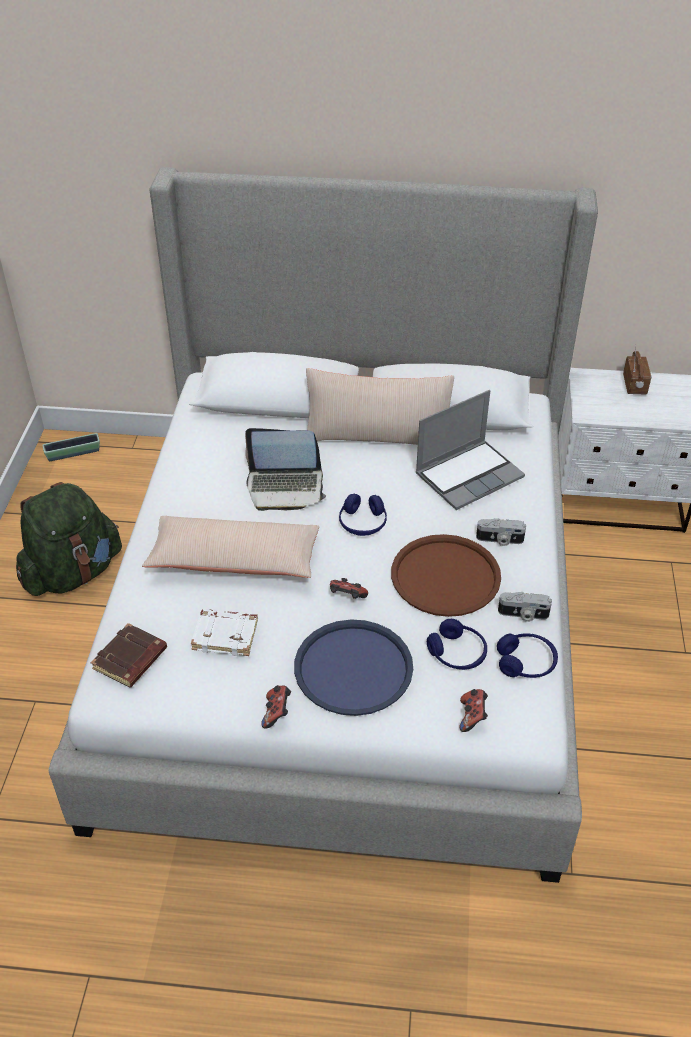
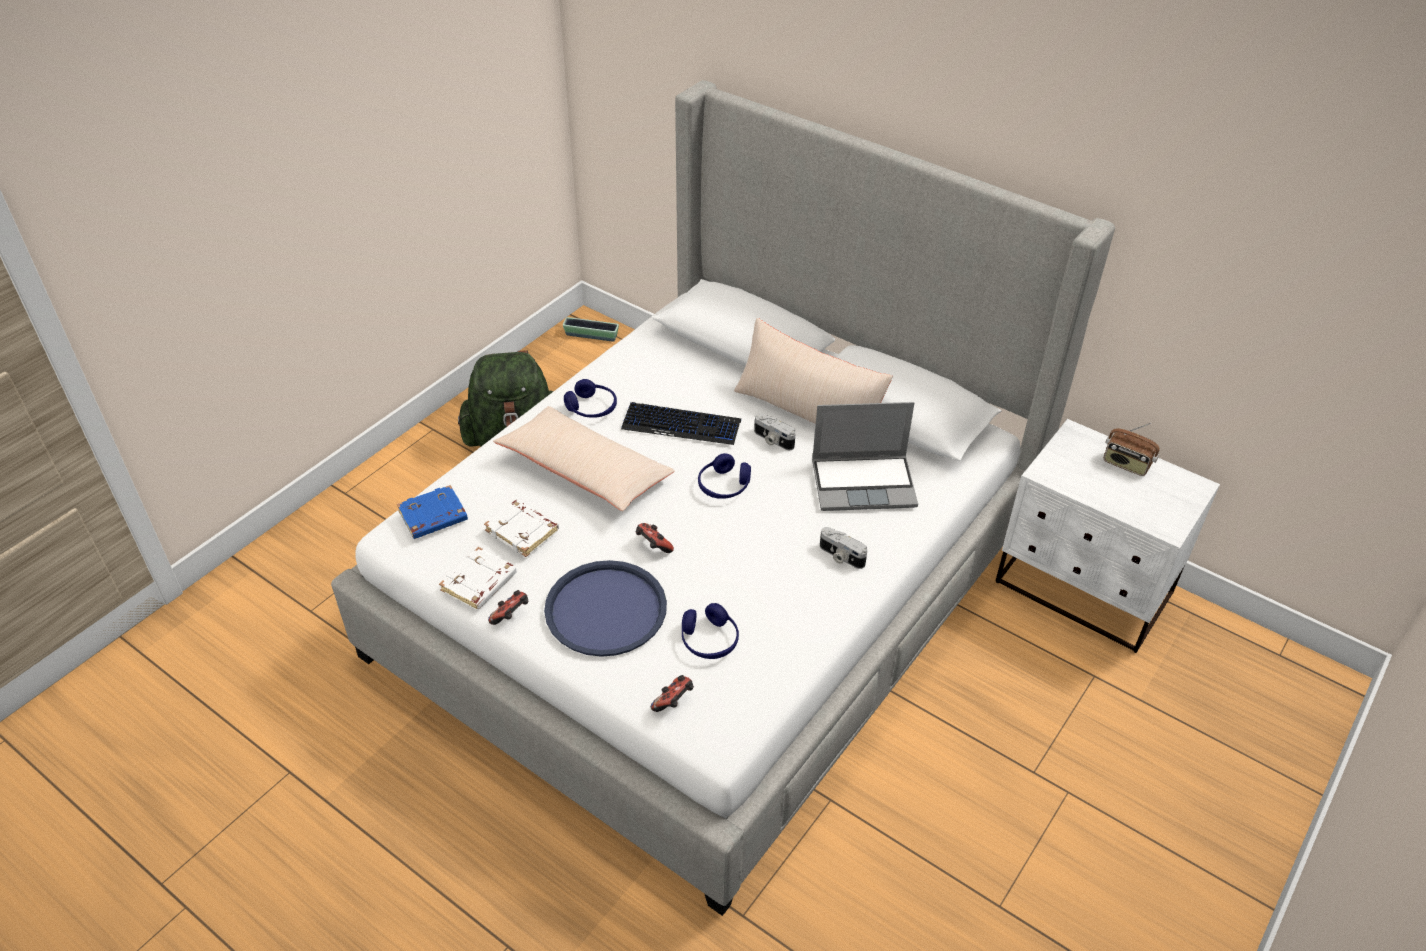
camera: 30 degrees right, 0 degrees up
brown book [91,623,167,687] -> blue book [397,485,468,539]
laptop [245,428,326,511] -> keyboard [621,402,741,445]
brown tray [391,534,501,617] -> none
blue headphones [497,633,558,678] -> blue headphones moved to [564,379,617,418]
camera [498,592,552,622] -> camera moved to [754,413,796,450]
radio [623,345,652,394] -> radio turned 90 degrees clockwise [1104,423,1160,476]
none -> white book [439,547,517,610]

